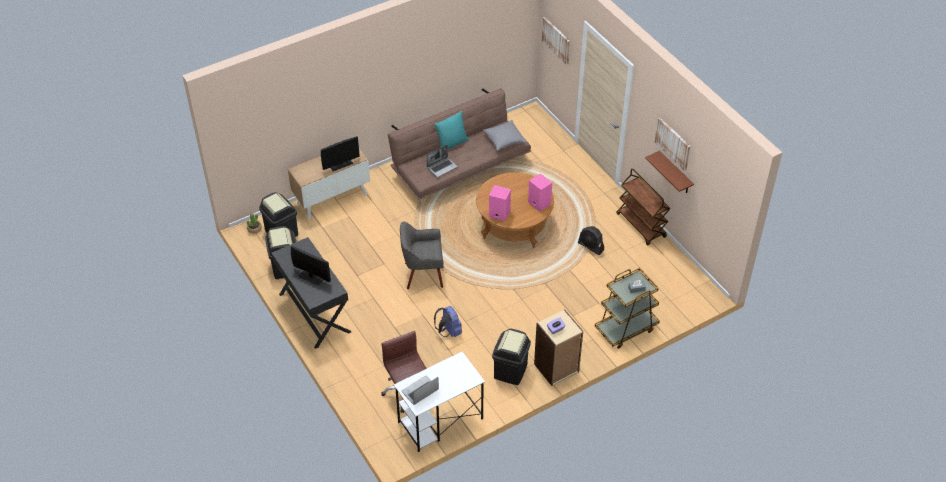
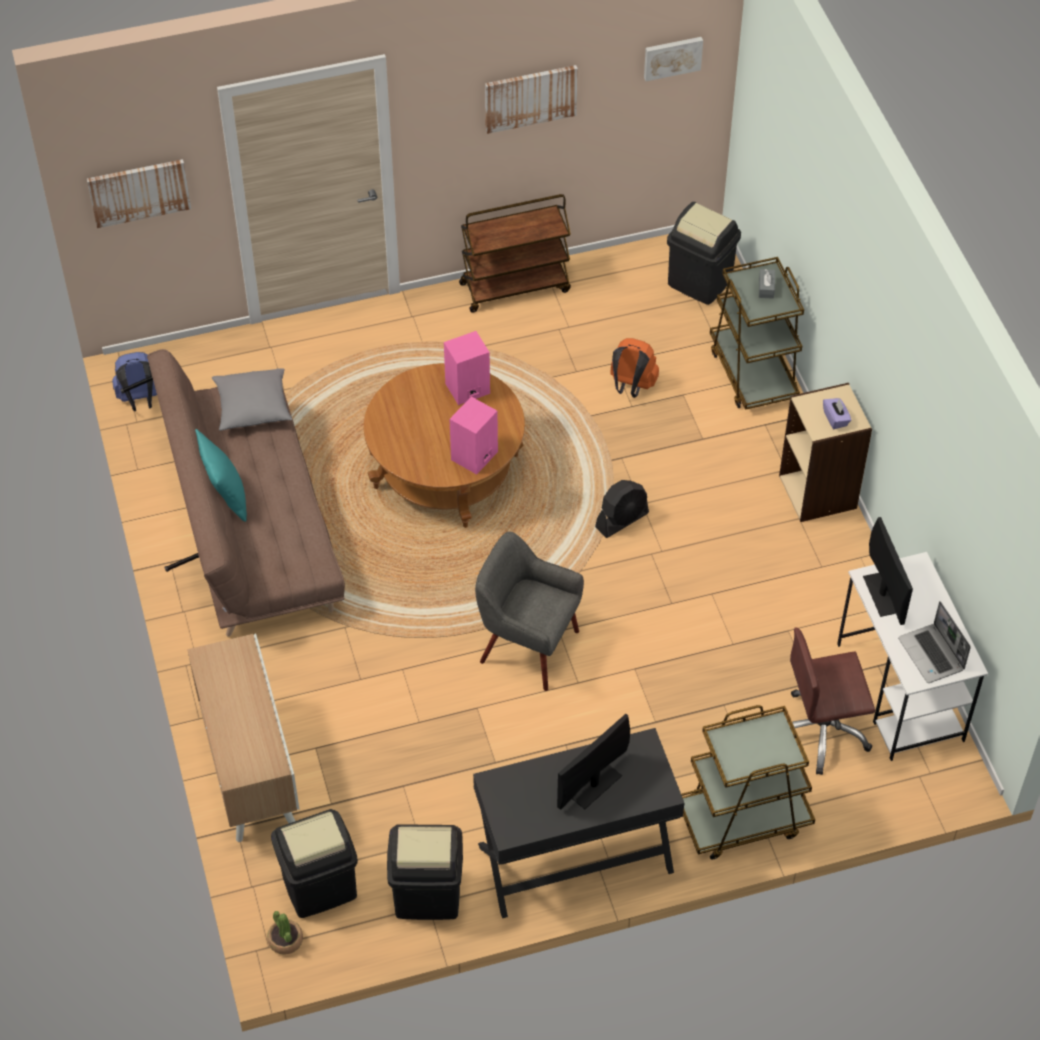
camera: 75 degrees left, 5 degrees up
monitor [321,136,360,171] -> monitor moved to [863,517,913,625]
grey armchair [400,221,444,289] -> grey armchair turned 105 degrees clockwise [475,532,584,691]
laptop [426,145,458,177] -> none
blue backpack [434,306,462,337] -> blue backpack moved to [112,352,157,411]
black trash can [492,329,531,385] -> black trash can moved to [667,202,741,305]
black fan [578,226,604,255] -> black fan moved to [595,480,649,538]
brown shelf [645,151,694,193] -> none
none -> orange backpack [610,338,659,398]
none -> picture [644,37,703,81]
none -> brown cart [681,705,815,860]

